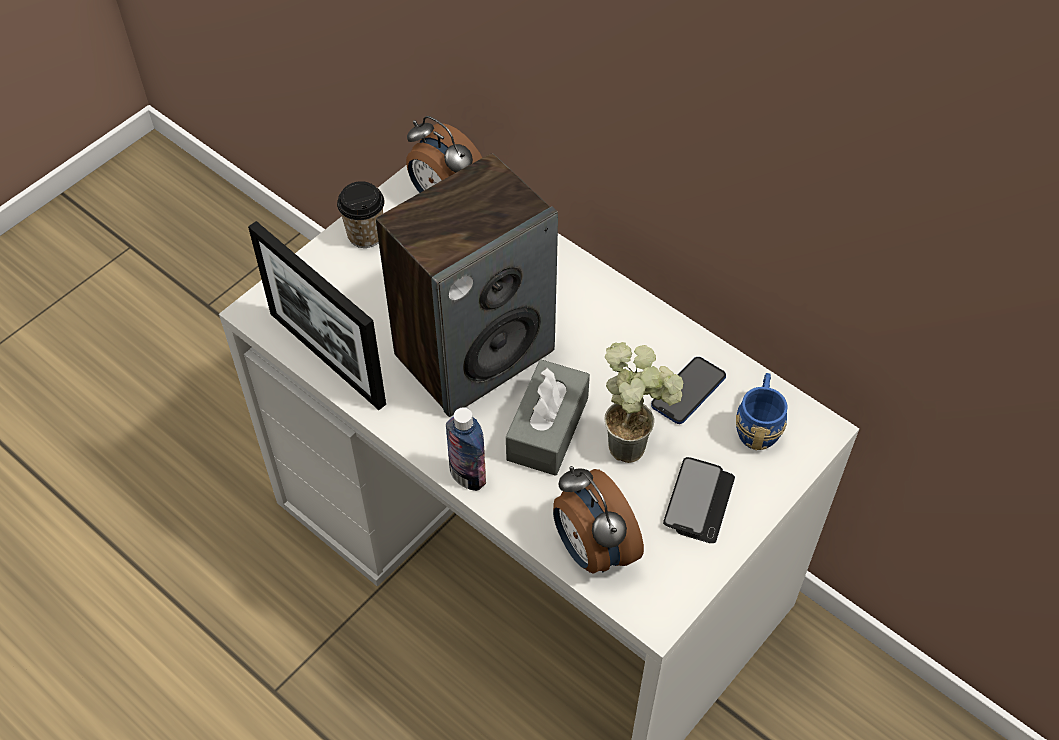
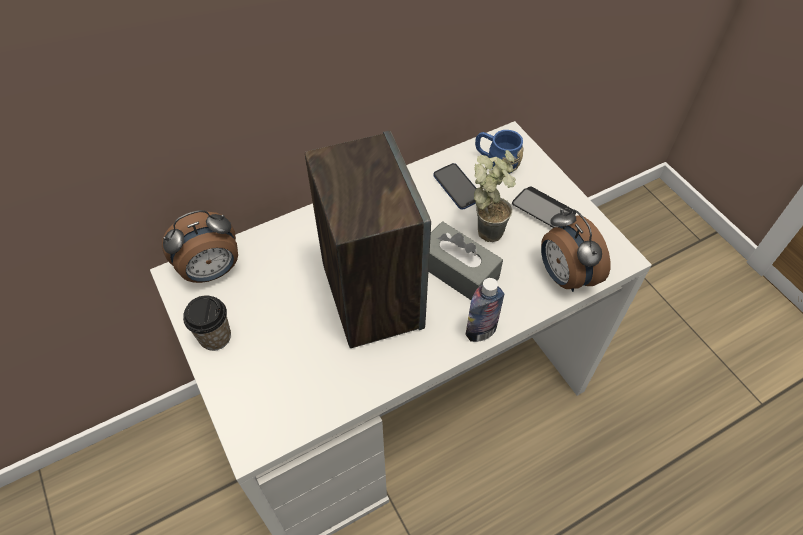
camera: 70 degrees left, 0 degrees up
picture frame [248,221,386,410] -> none
alarm clock [553,466,644,574] -> alarm clock turned 75 degrees clockwise [541,208,611,292]

